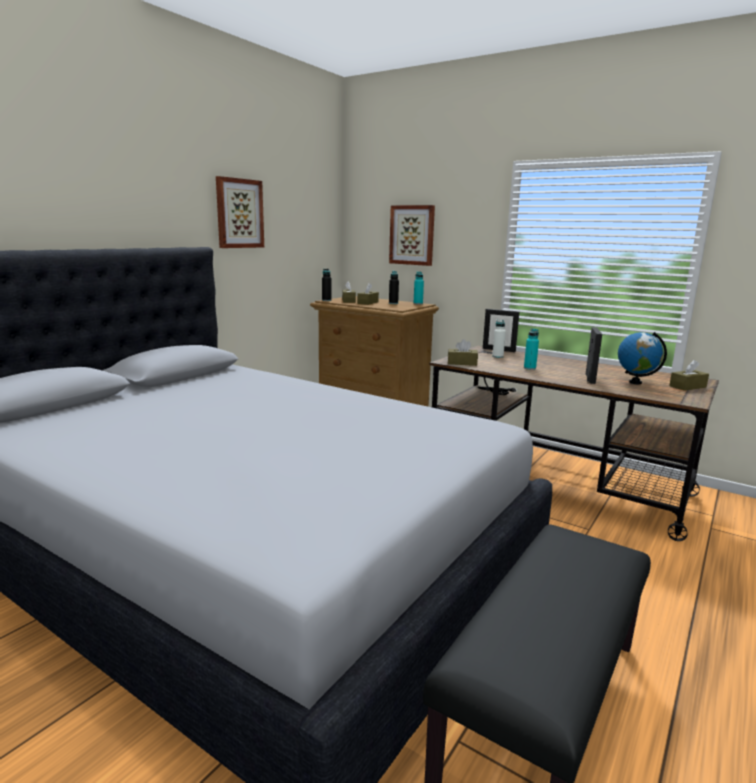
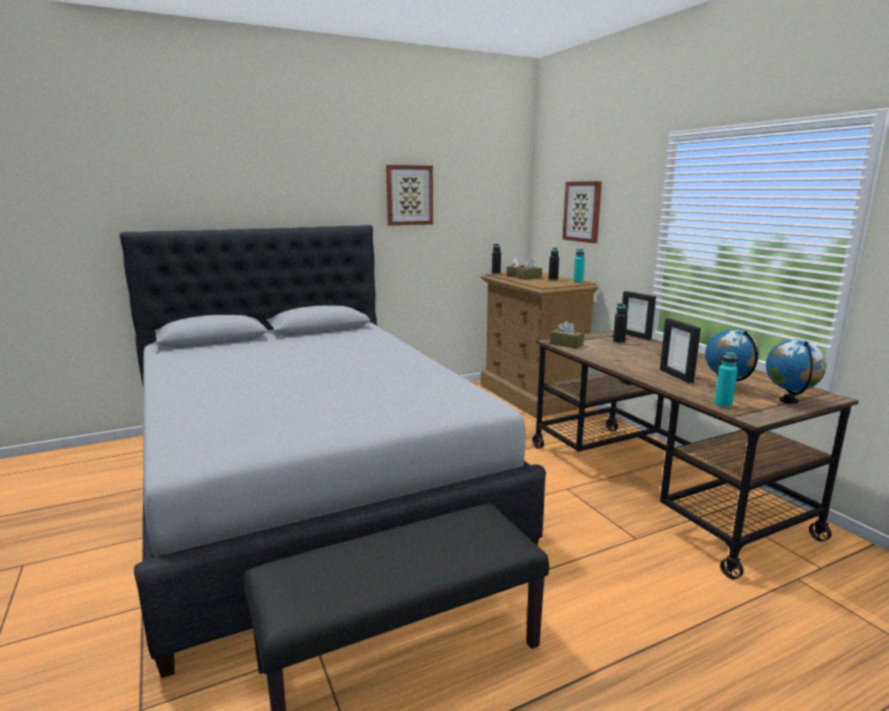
camera: 30 degrees right, 0 degrees up
white bottle [492,320,506,358] -> black bottle [613,303,628,344]
turquoise bottle [524,328,539,370] -> turquoise bottle moved to [714,351,738,408]
picture frame [586,327,602,384] -> picture frame turned 120 degrees clockwise [660,318,701,383]
brown tissue box [669,360,709,391] -> globe [766,340,826,404]

